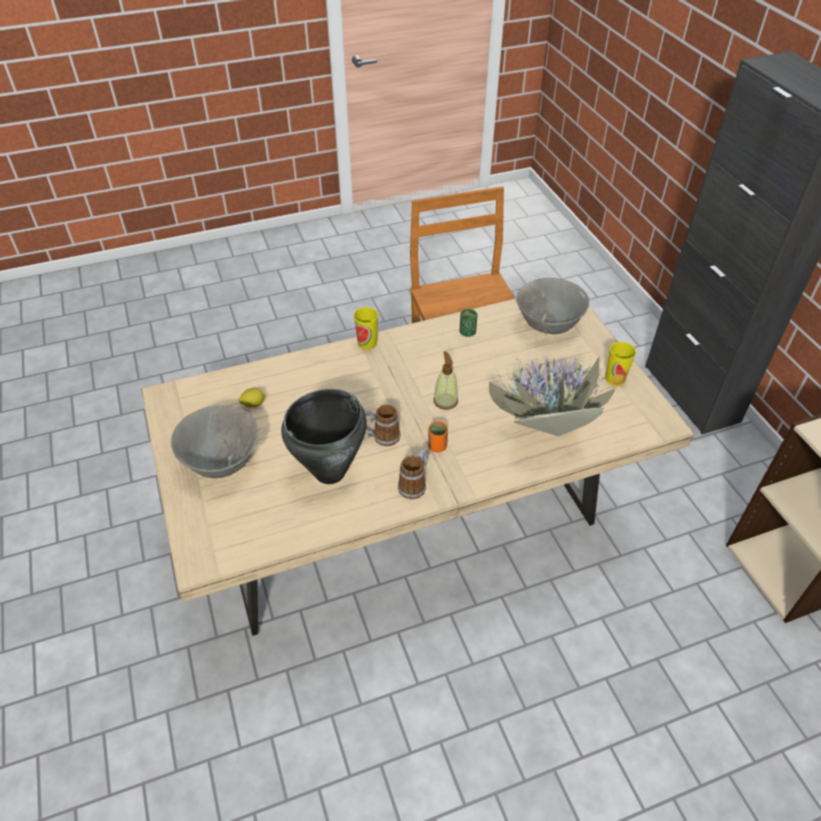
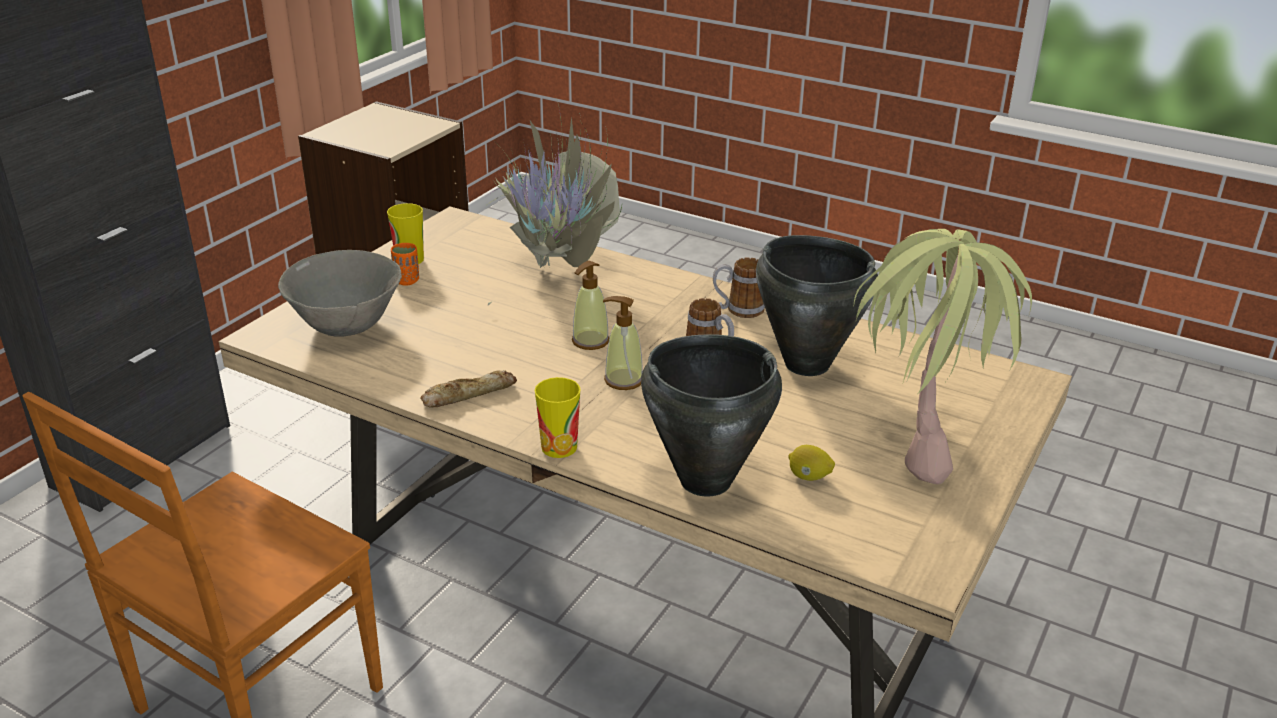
camera: 130 degrees left, 15 degrees down
grey bowl [171,405,259,478] -> potted plant [854,229,1032,484]
orange cup [428,421,448,452] -> orange cup moved to [391,243,419,286]
green cup [460,309,477,337] -> none
none -> bread [420,370,517,407]
none -> soap dispenser [603,296,642,390]
none -> black cooking pot [641,334,782,497]

